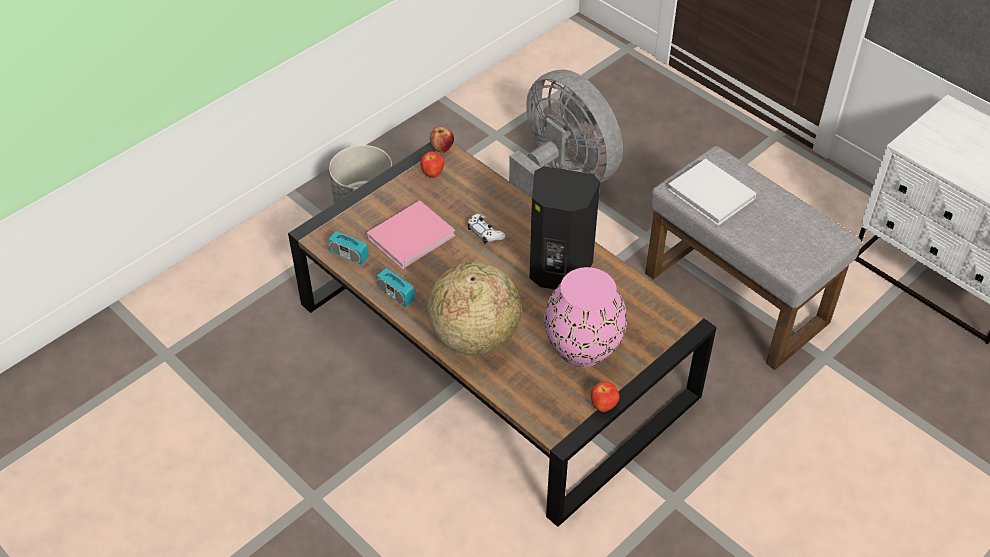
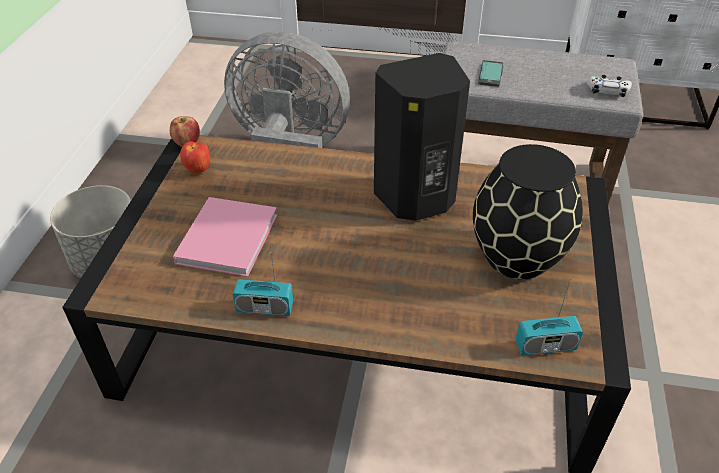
camera: 35 degrees left, 5 degrees down
radio [328,218,369,265] -> radio moved to [515,278,583,356]
globe [428,262,521,355] -> none
white game controller [468,214,506,244] -> white game controller moved to [587,75,632,97]
pink vase [544,267,627,367] -> black vase [473,144,583,279]
apple [591,381,619,412] -> none
white book [667,159,756,226] -> phone [478,60,503,87]

